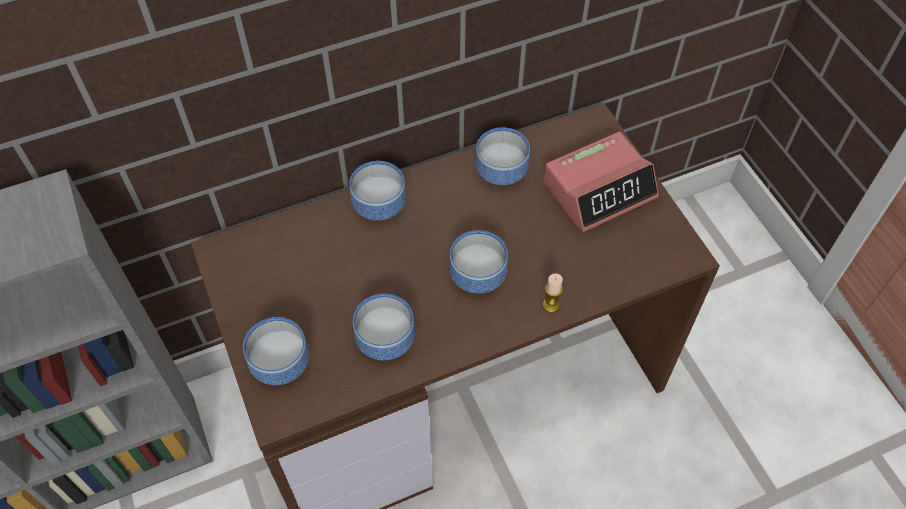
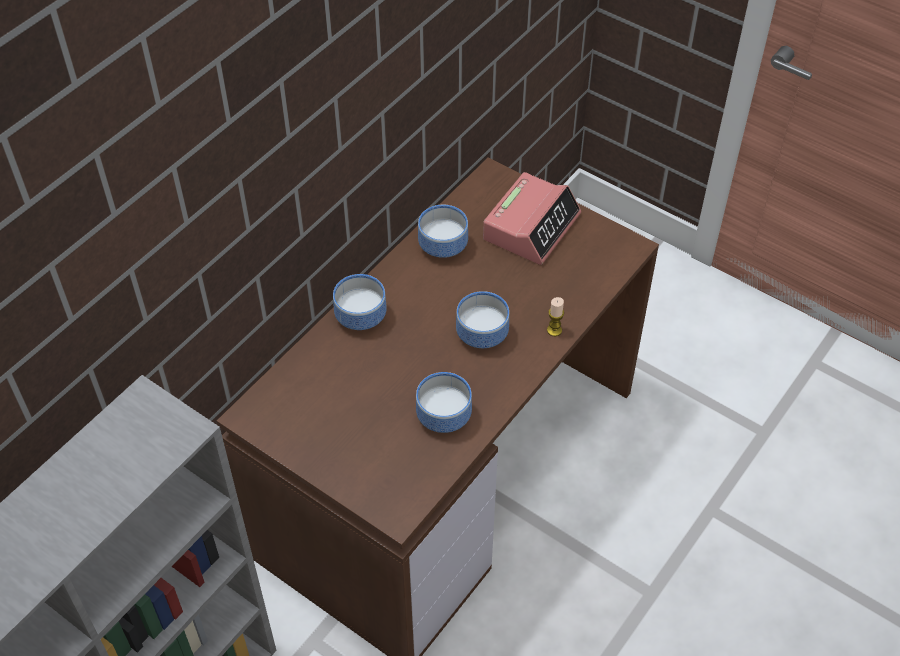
camera: 30 degrees left, 5 degrees down
bowl [243,317,309,385] -> none

